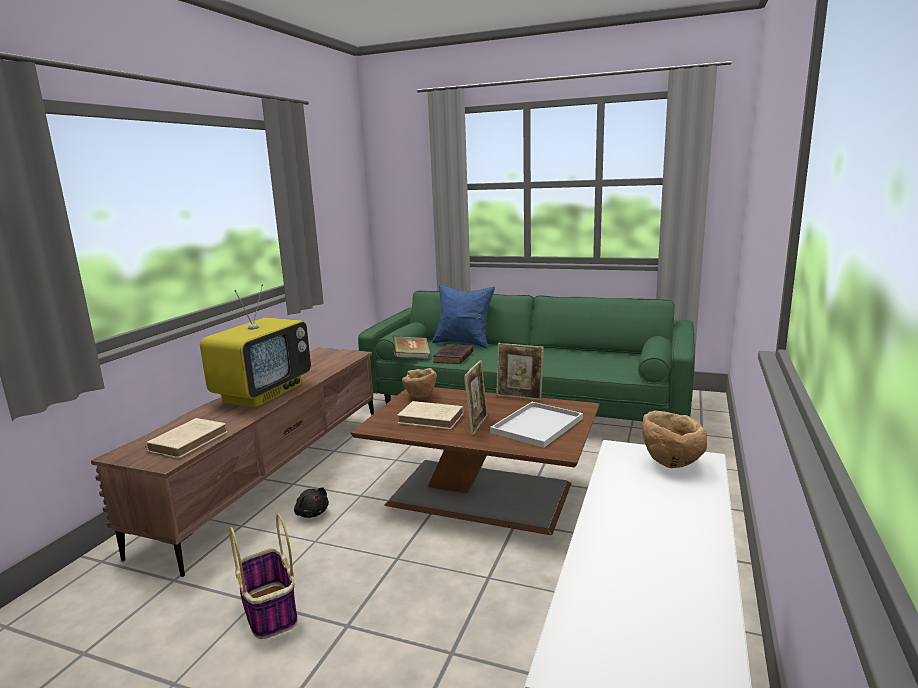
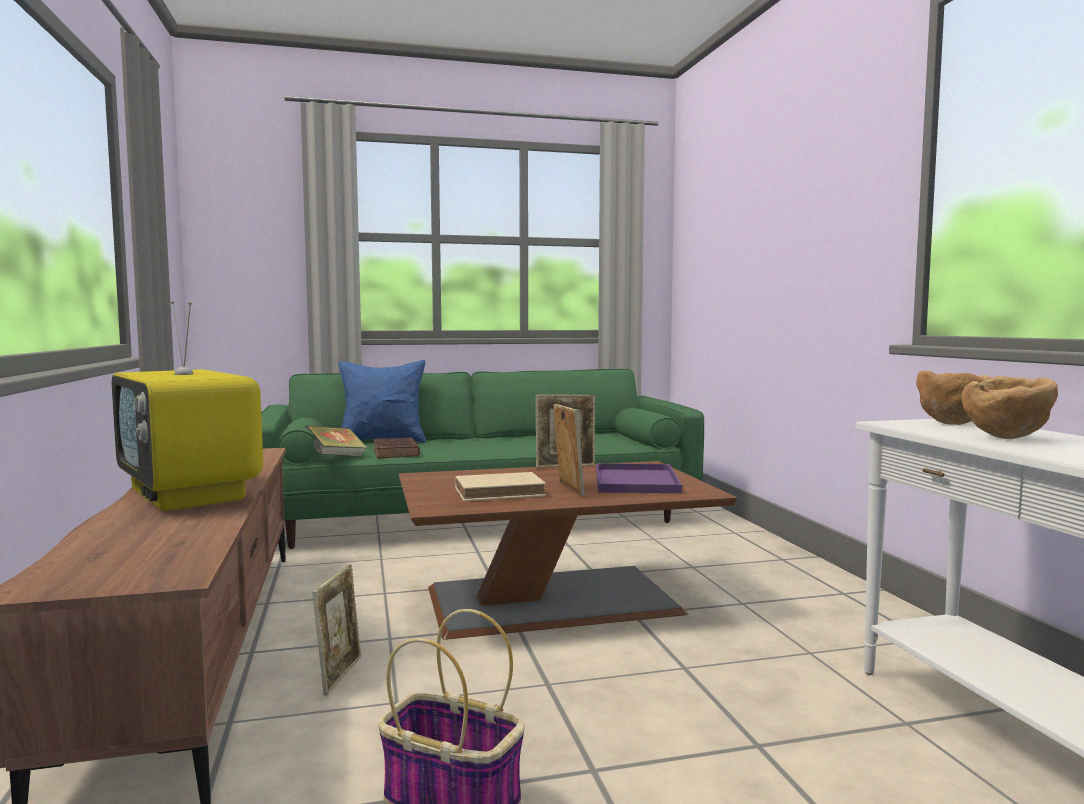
camera: 35 degrees left, 10 degrees down
beige book [145,418,227,458] -> none
television [200,284,311,408] -> television turned 150 degrees clockwise [112,301,263,511]
black plush toy [294,488,329,518] -> picture frame [313,565,361,696]
brown bowl [402,368,437,398] -> brown bowl moved to [961,376,1058,439]
white tray [490,402,583,448] -> purple tray [596,463,682,493]

